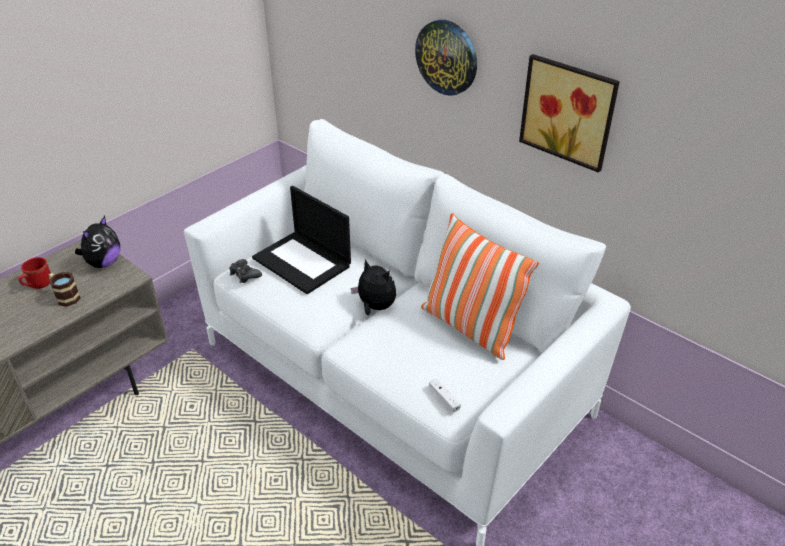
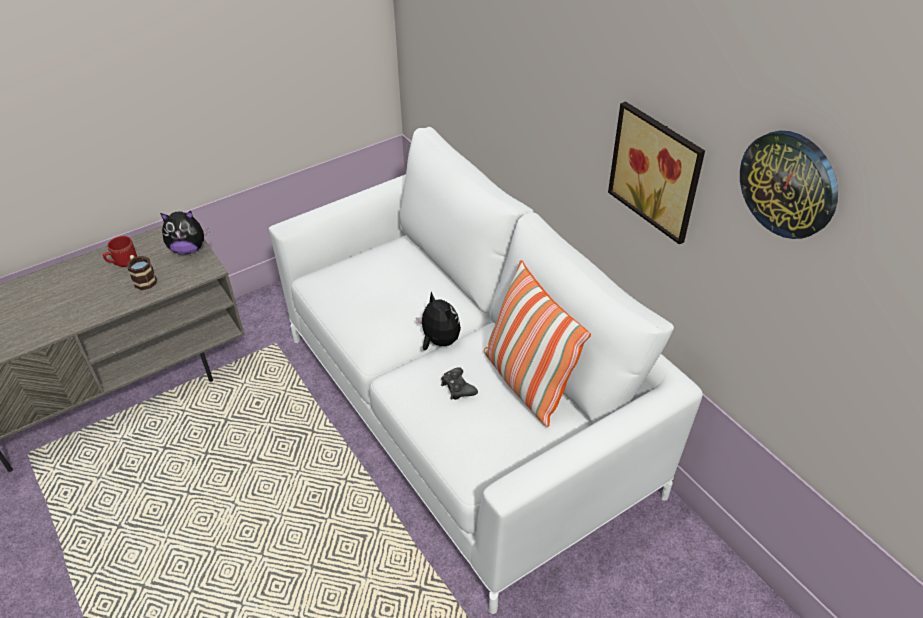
camera: 15 degrees right, 5 degrees up
plush toy [75,216,120,268] -> plush toy turned 45 degrees clockwise [160,211,209,254]
black game controller [229,259,262,283] -> black game controller moved to [441,367,478,400]
laptop [252,186,351,294] -> none
wall clock [415,20,477,96] -> wall clock moved to [740,131,838,239]
white game controller [429,379,461,412] -> none

